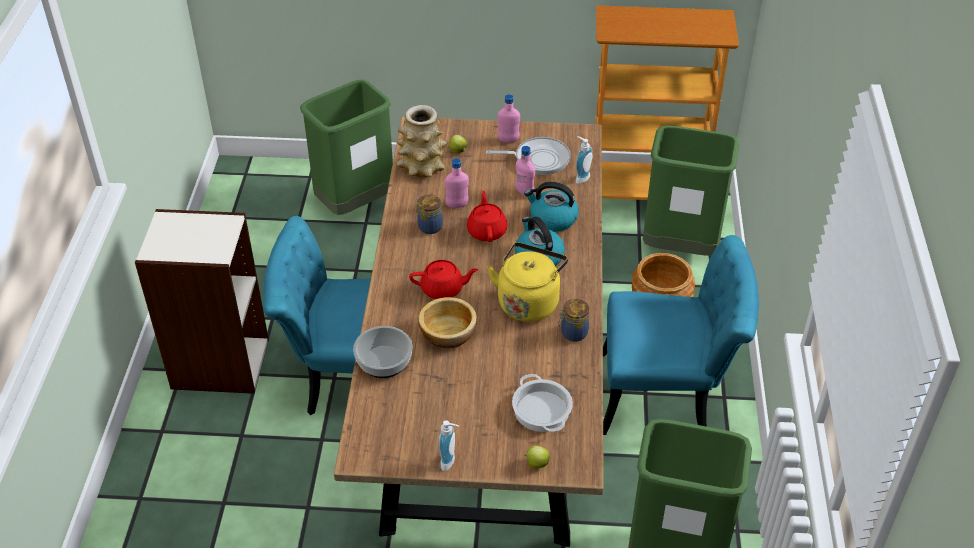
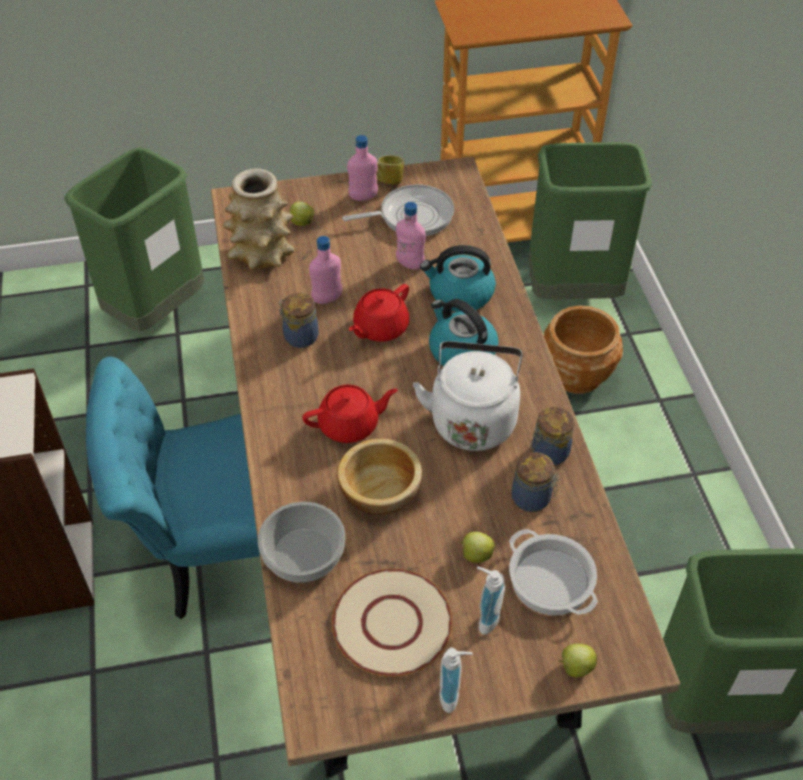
camera: 15 degrees left, 5 degrees up
red teapot [467,190,507,242] -> red teapot turned 120 degrees counterclockwise [349,284,409,342]
yellow kettle [487,242,568,322] -> white kettle [413,341,523,451]
soap dispenser [576,136,593,184] -> soap dispenser moved to [477,567,505,635]
turquoise chair [603,235,759,435] -> none
none -> beige plate [332,569,452,677]
none -> mug [377,155,404,185]
none -> apple [459,531,495,563]
none -> jar [512,452,559,512]

